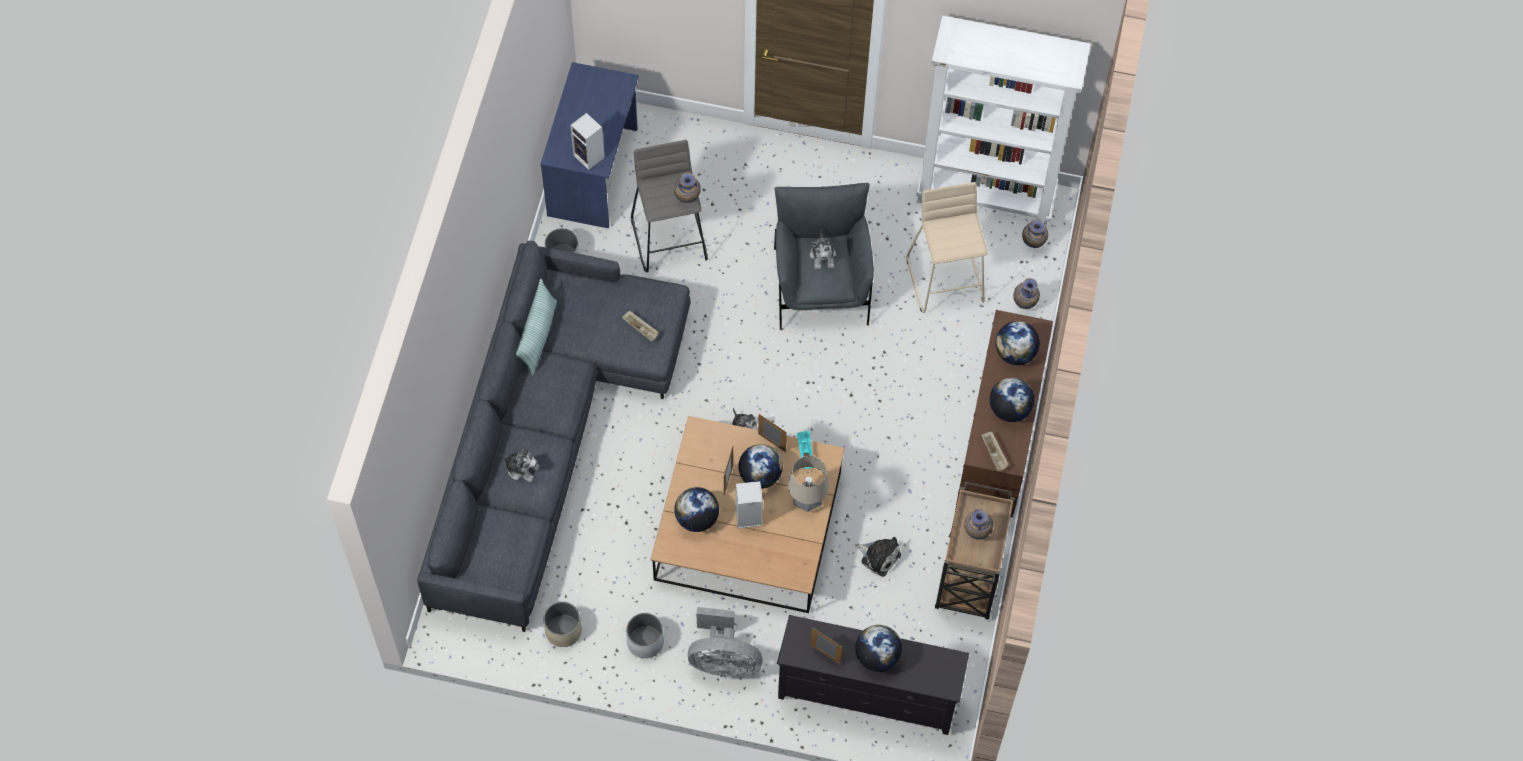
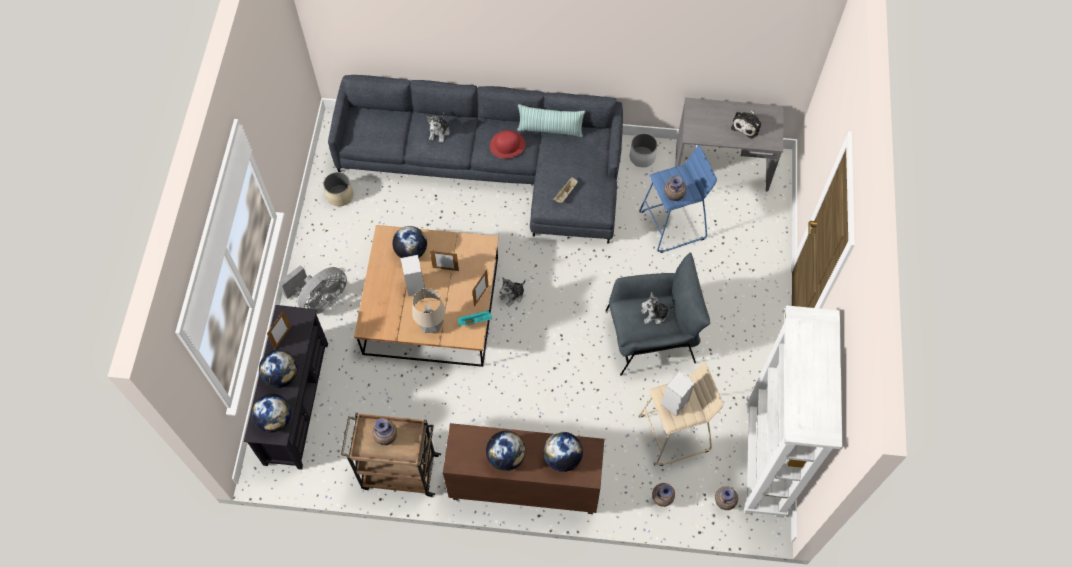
camera: 85 degrees right, 0 degrees up
blue desk [540,62,639,228] -> grey desk [675,97,784,192]
speaker [570,113,605,170] -> speaker moved to [661,371,695,416]
white planter [626,613,664,658] -> none
grey stool [631,140,708,272] -> blue stool [639,145,717,253]
grey fan [688,607,763,677] -> grey fan turned 135 degrees counterclockwise [279,265,347,314]
globe [738,444,783,489] -> globe moved to [252,394,291,432]
plush toy [855,537,901,577] -> plush toy moved to [731,110,761,138]
beige tray [982,431,1009,471] -> none
none -> red hat [490,130,525,159]

